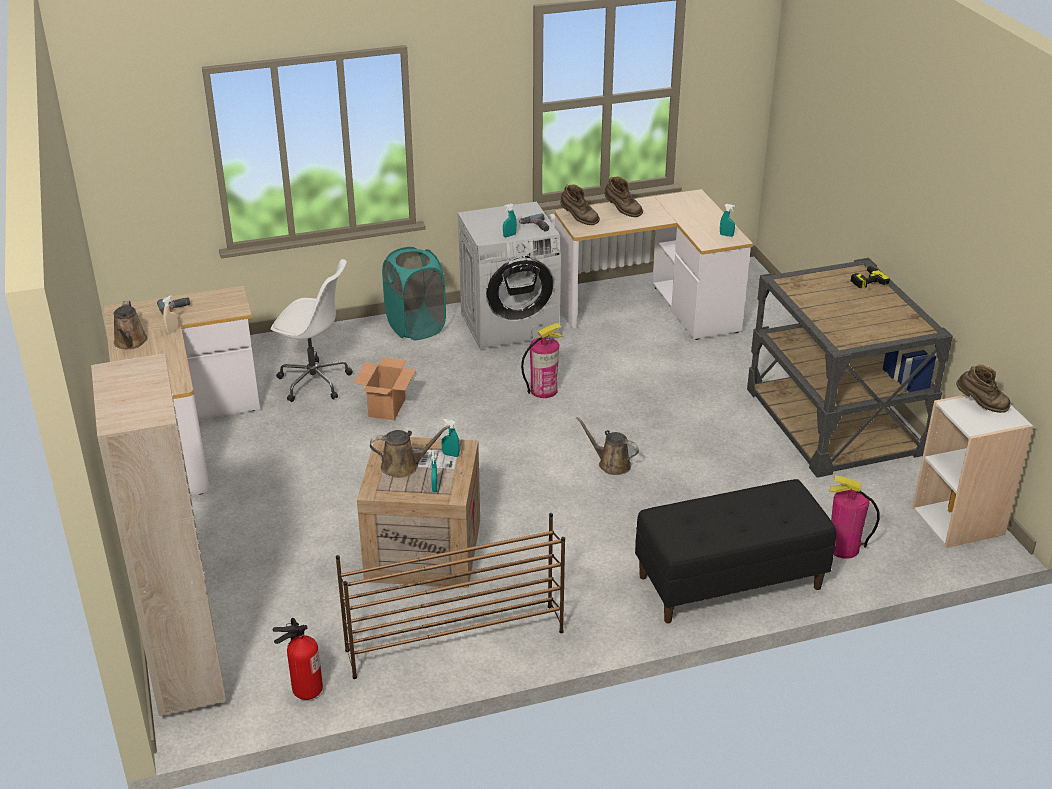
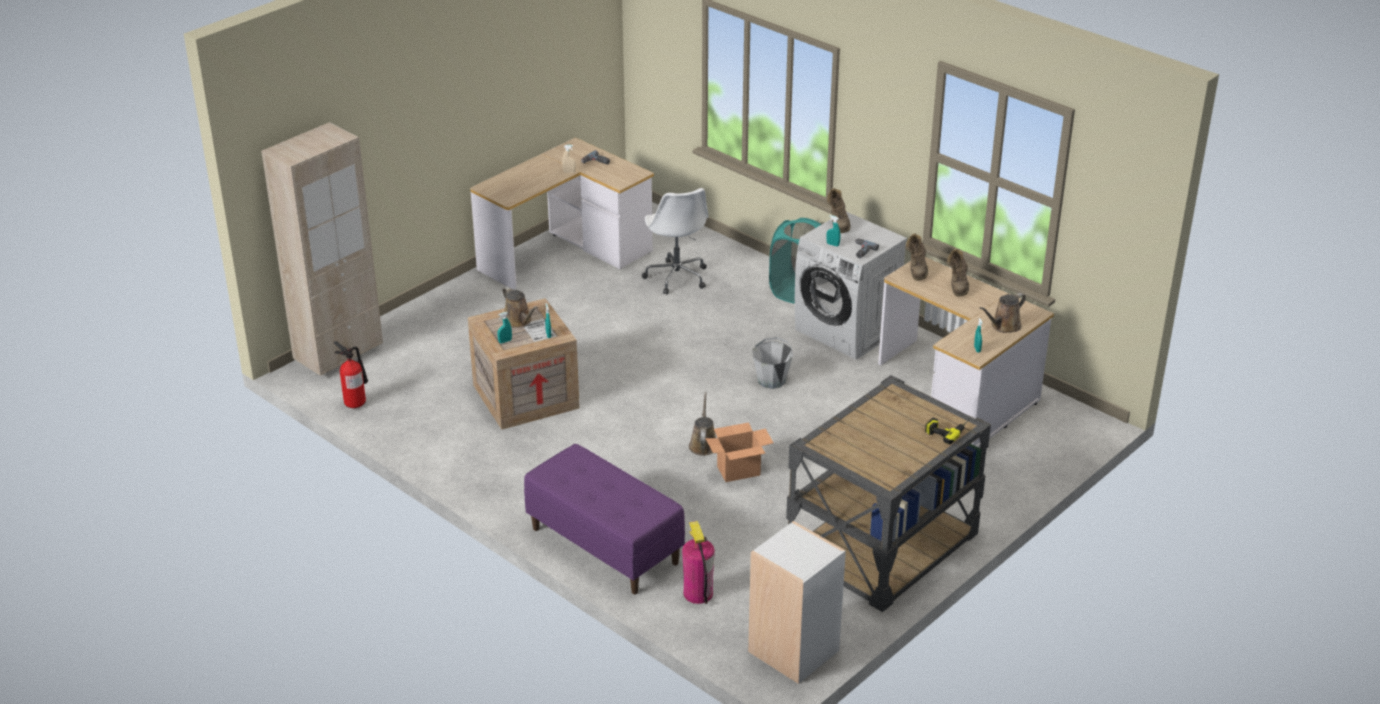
camera: 60 degrees right, 0 degrees up
brown watering can [114,301,148,349] -> brown watering can moved to [980,293,1026,333]
brown shoe rack [336,513,565,679] -> none
cardboard box [353,357,416,420] -> cardboard box moved to [705,422,774,482]
fire extinguisher [521,323,563,398] -> grey bucket [752,337,793,389]
black bench [635,479,836,623] -> purple bench [524,444,685,594]
brown boot [956,365,1011,413] -> brown boot moved to [827,188,850,233]

